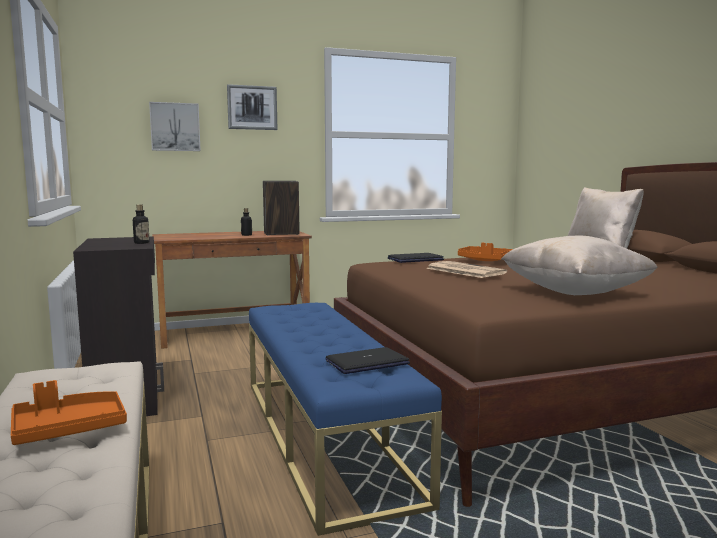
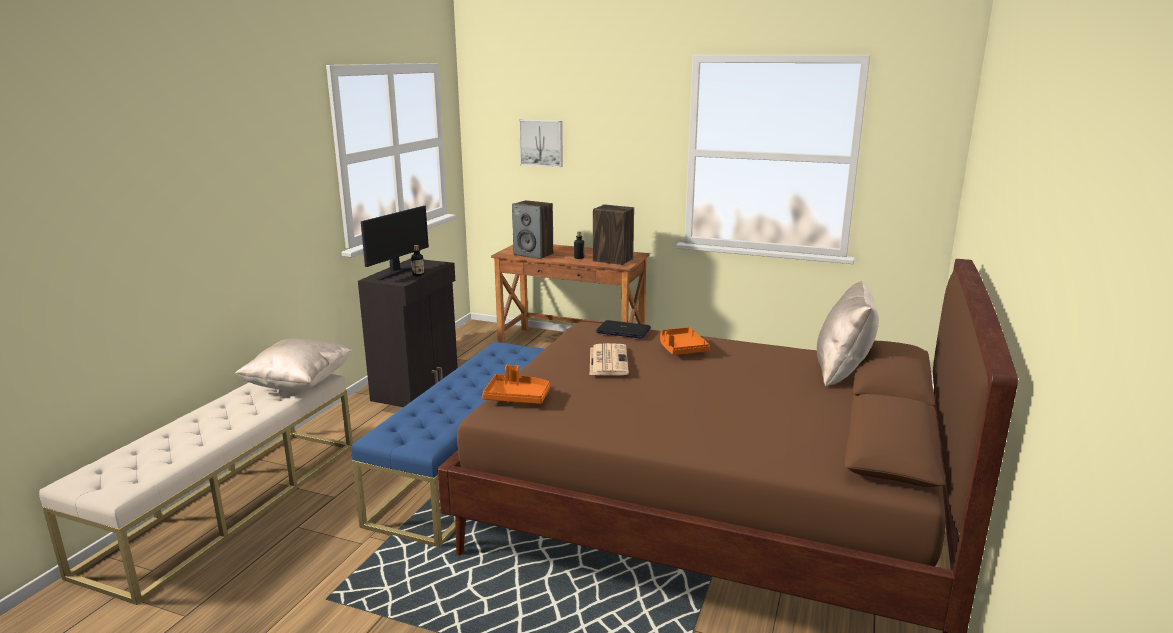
camera: 40 degrees right, 10 degrees up
orange tray [11,380,127,445] -> orange tray moved to [482,365,550,404]
picture [227,84,277,130] -> none
laptop [326,347,410,374] -> none
beige pillow [501,236,658,295] -> beige pillow moved to [235,339,353,391]
none -> monitor [361,206,429,280]
none -> speaker [512,200,553,259]

